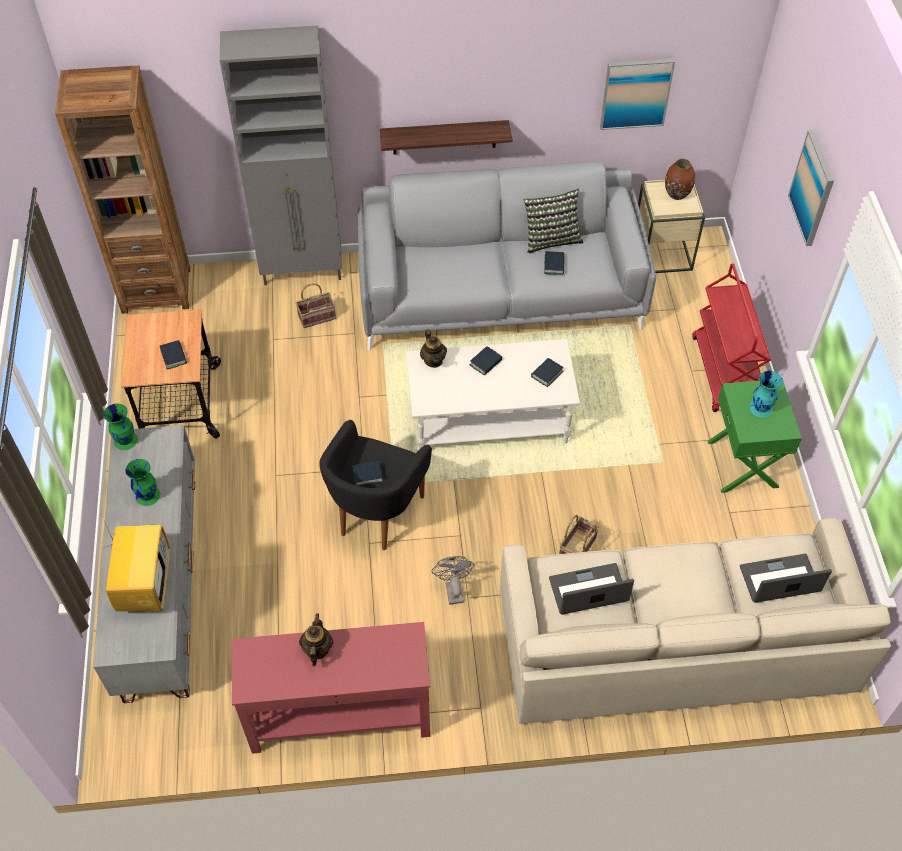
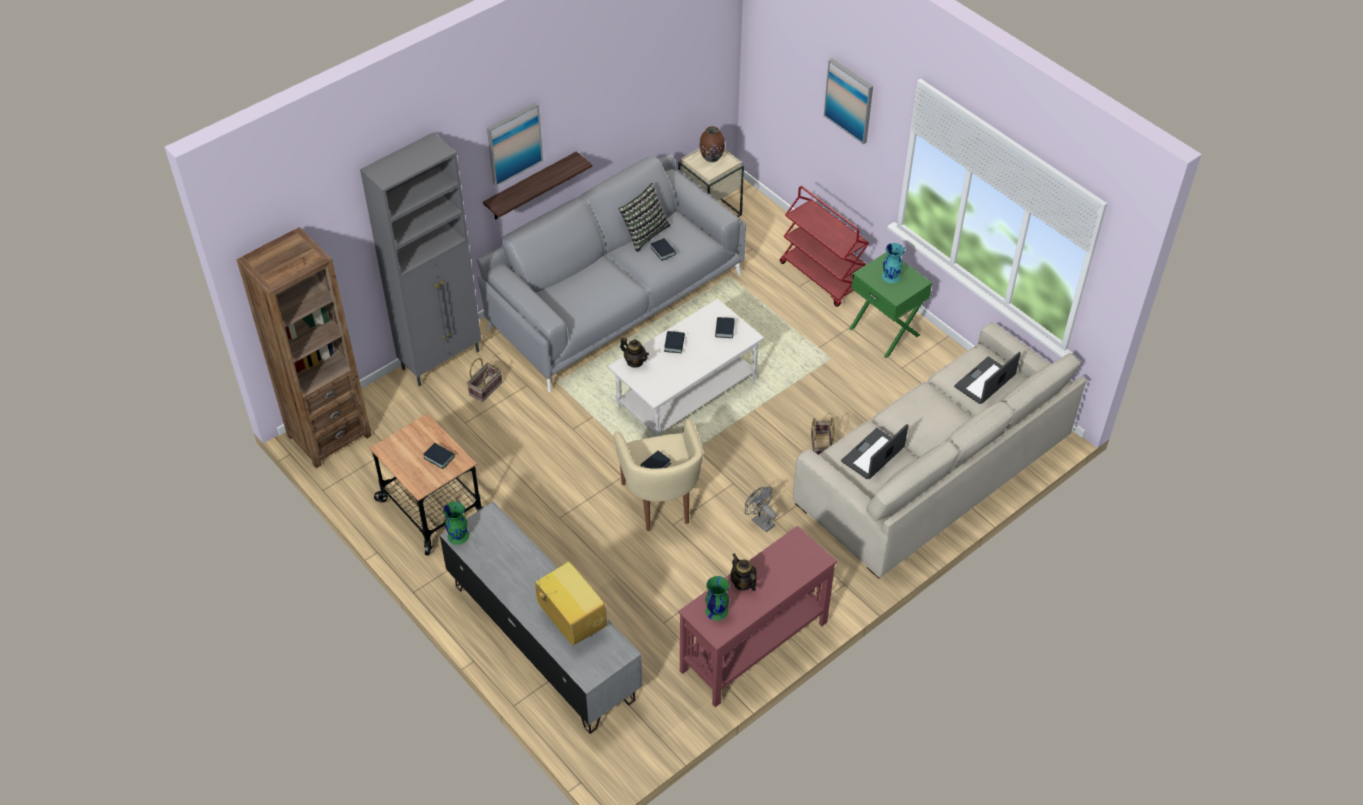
camera: 35 degrees left, 5 degrees down
green vase [125,459,160,506] -> green vase moved to [706,576,729,621]
black armchair [319,420,432,550] -> beige armchair [614,419,703,531]
picture [600,59,675,130] -> picture moved to [487,103,543,187]

